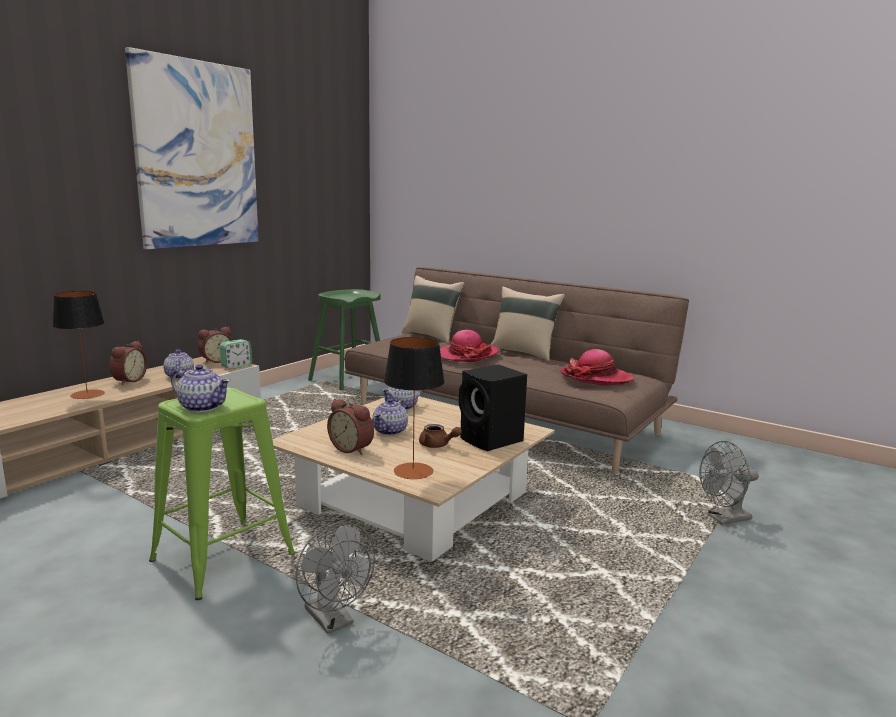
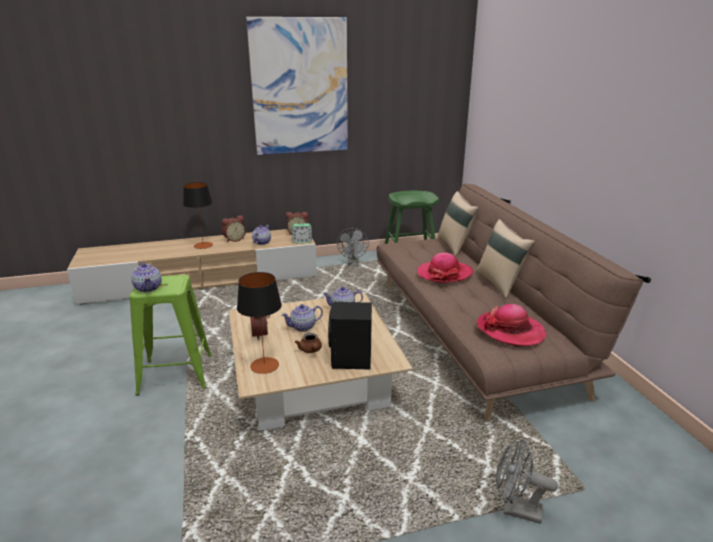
camera: 40 degrees right, 10 degrees up
grey fan [296,522,375,634] -> grey fan moved to [337,228,369,266]

